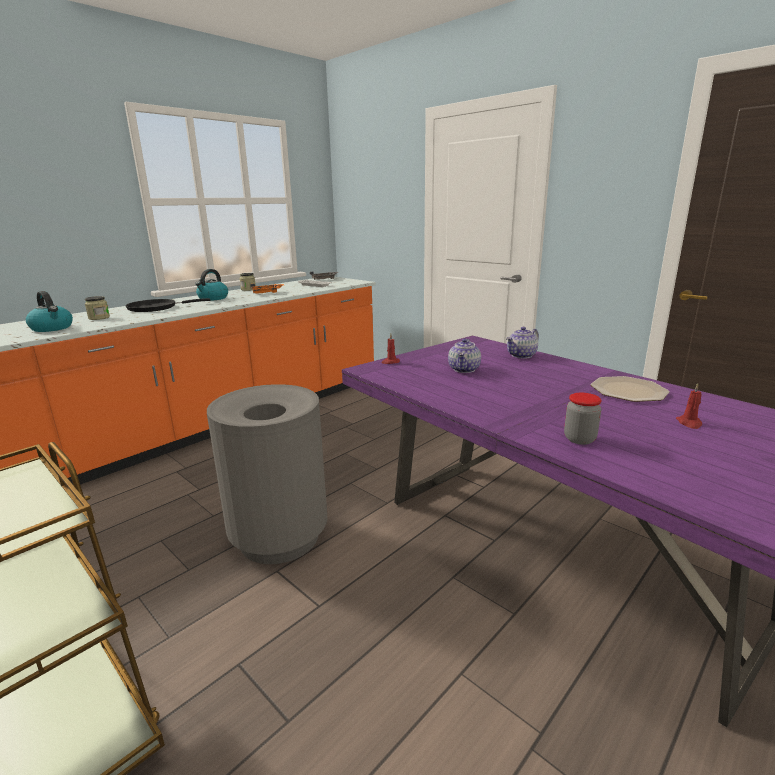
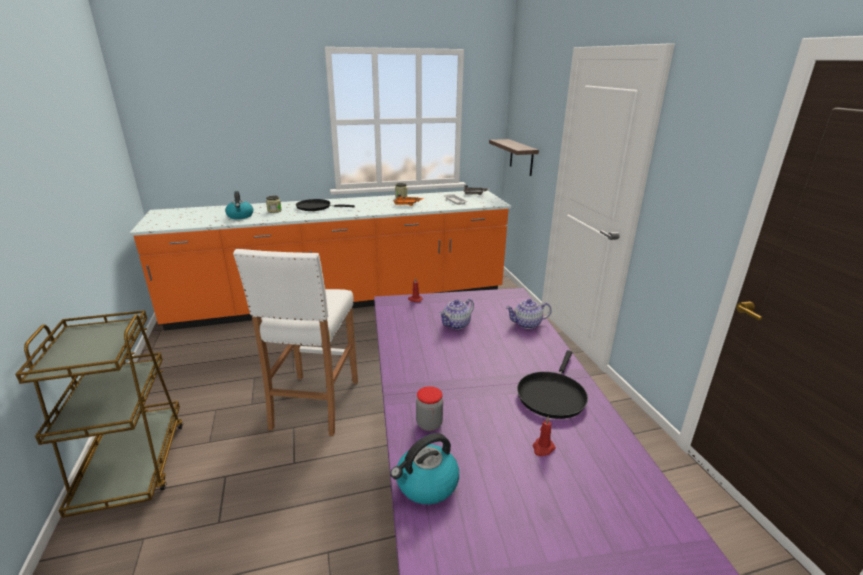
camera: 30 degrees right, 5 degrees up
kettle [195,269,228,301] -> kettle moved to [390,433,459,505]
grey trash can [207,384,327,564] -> white stool [233,249,358,436]
plate [590,376,669,402] -> black frying pan [517,350,588,419]
none -> shelf [489,139,539,176]

